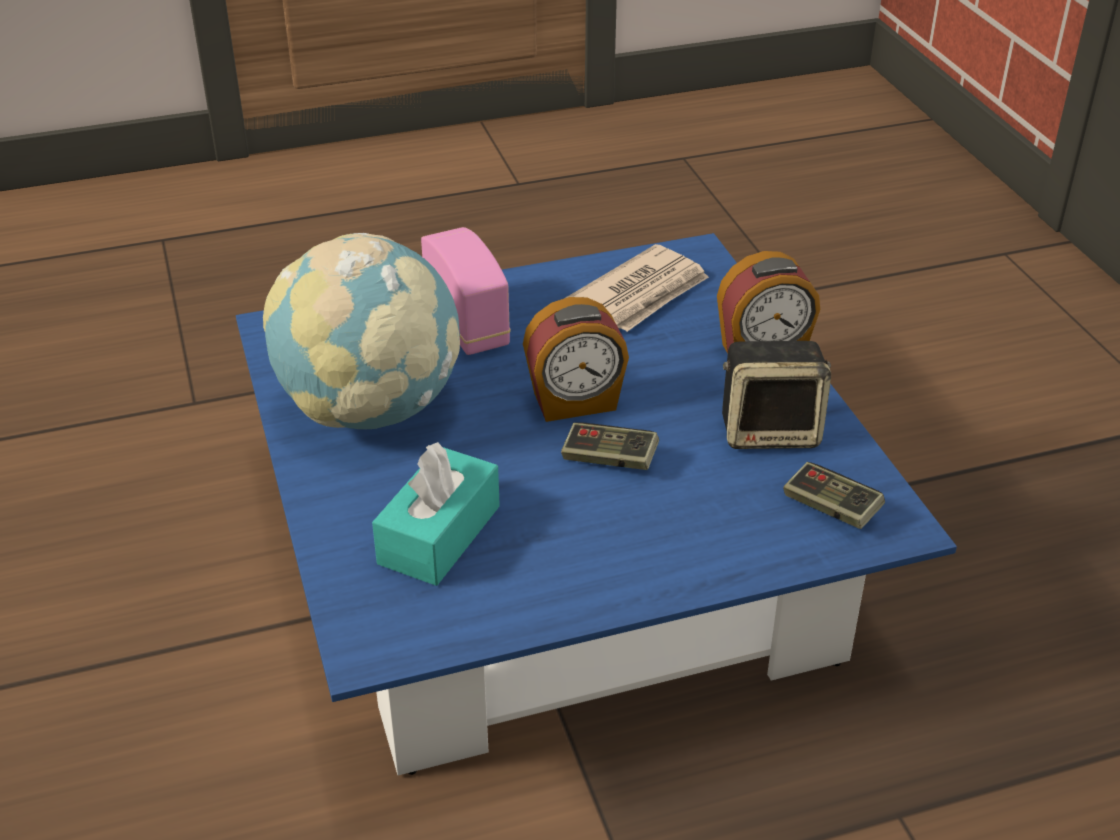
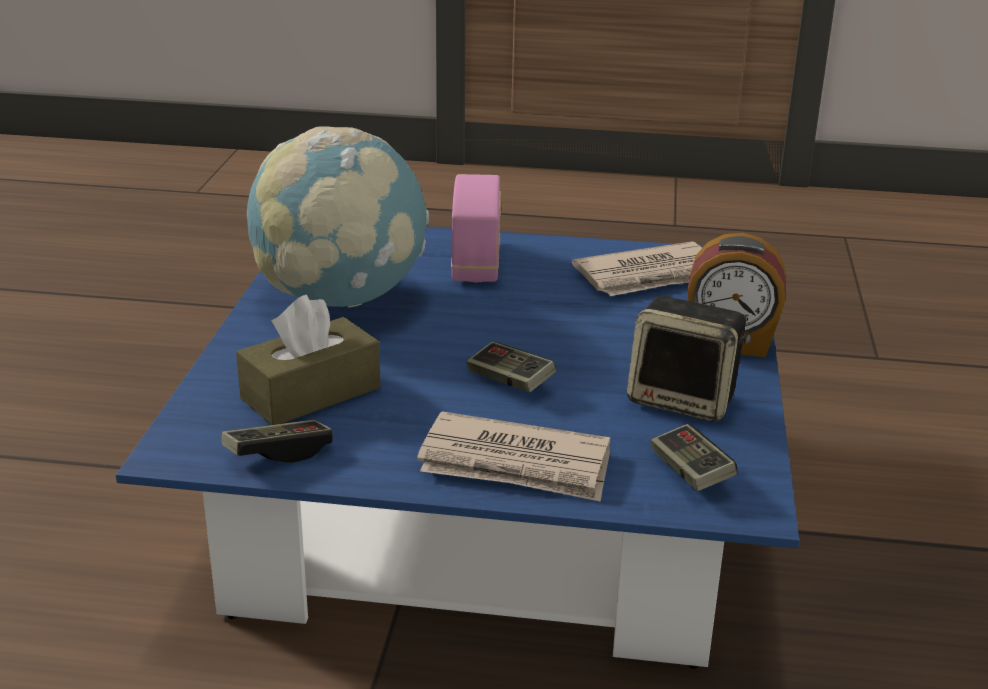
camera: 25 degrees right, 10 degrees down
turquoise tissue box [372,442,500,586] -> brown tissue box [236,295,381,425]
alarm clock [523,297,629,422] -> none
none -> game controller [221,420,333,463]
none -> newspaper [417,411,610,502]

